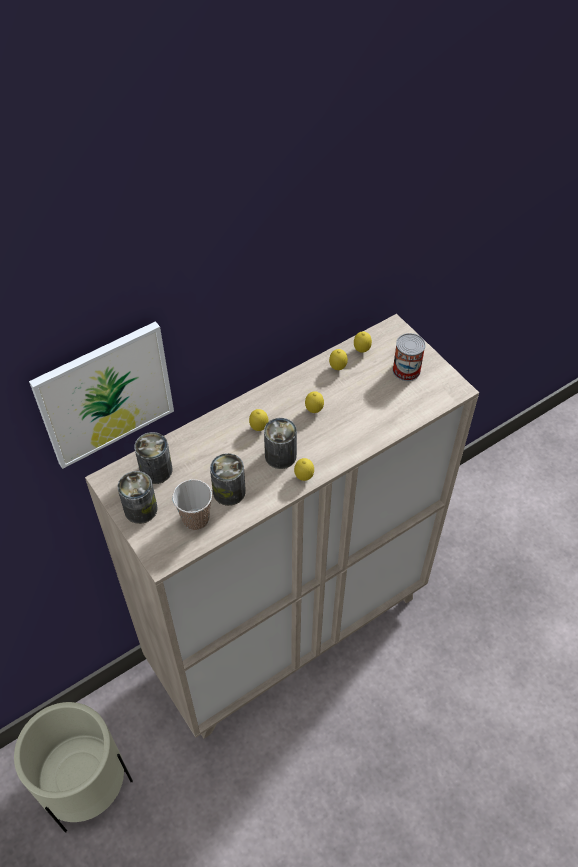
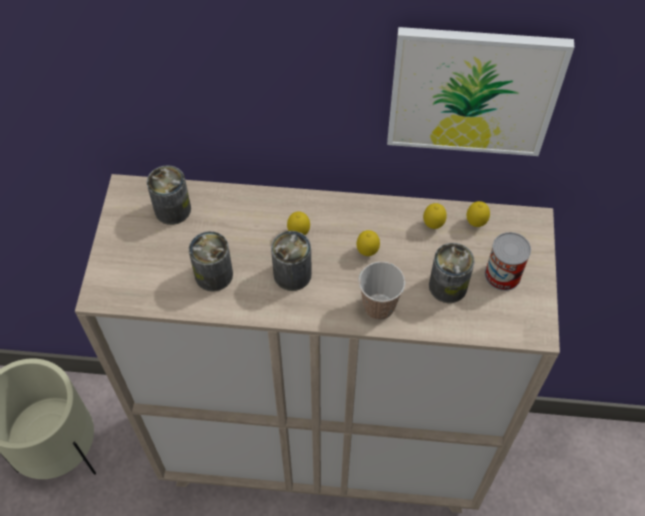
camera: 40 degrees right, 5 degrees up
picture [29,321,174,469] -> picture moved to [387,27,574,156]
can [118,471,158,524] -> can moved to [429,243,475,303]
cup [172,479,212,530] -> cup moved to [359,261,405,320]
lemon [294,458,314,481] -> none

